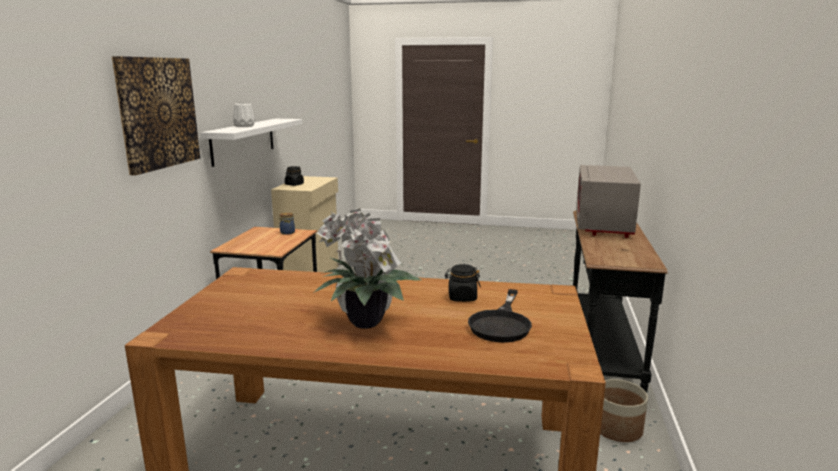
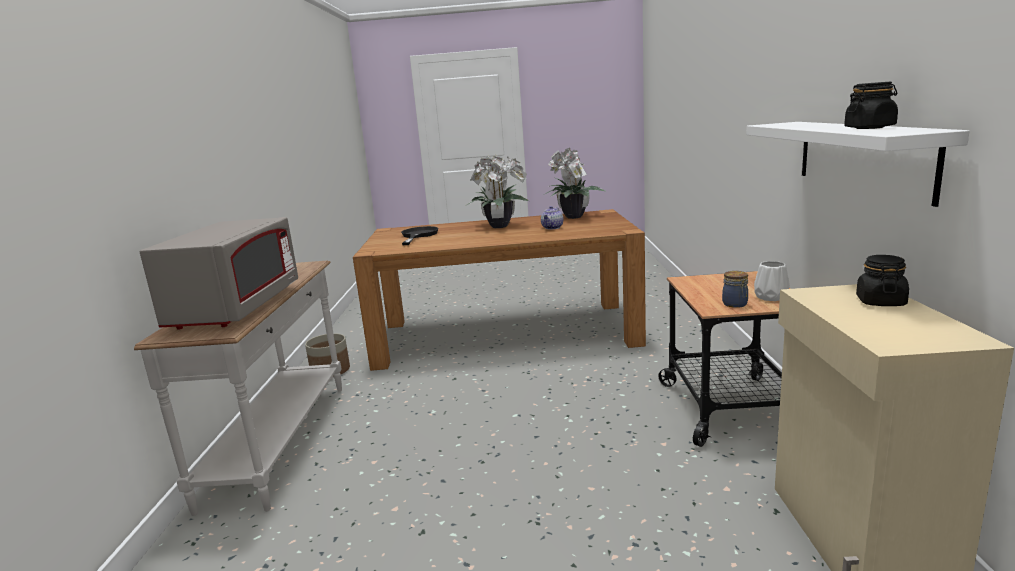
camera: 170 degrees right, 0 degrees up
picture [112,56,200,176] -> none
white vase [233,103,255,127] -> white vase moved to [754,261,790,301]
black jar [445,264,481,302] -> black jar moved to [844,81,898,129]
black console table [573,211,668,393] -> white console table [134,260,342,516]
none -> teapot [541,206,563,229]
none -> potted plant [544,147,607,219]

